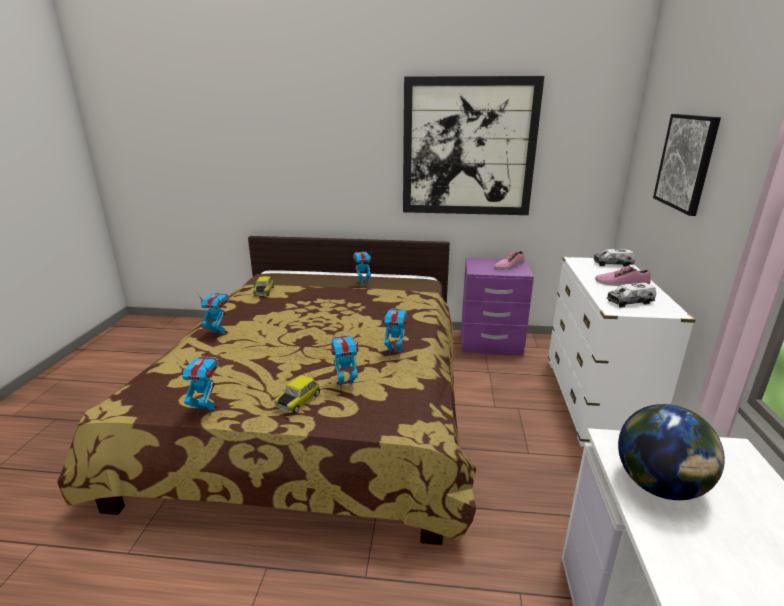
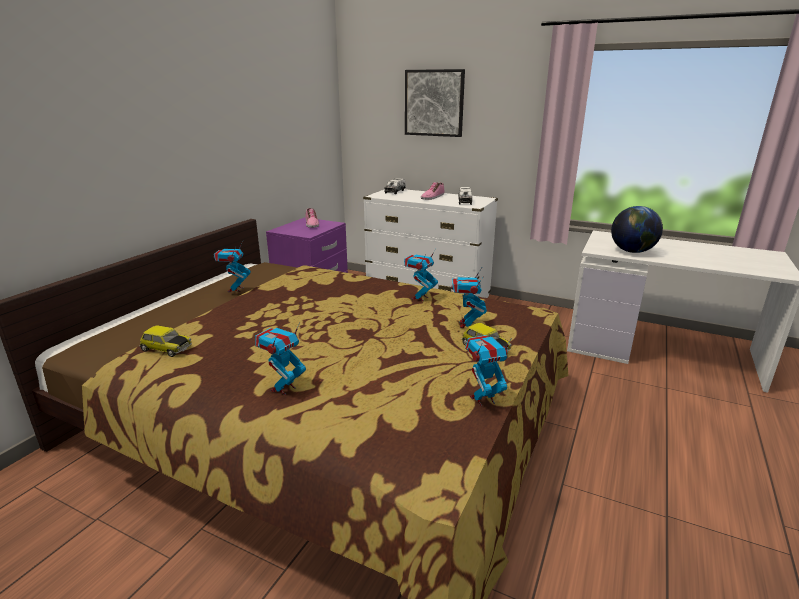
camera: 70 degrees left, 0 degrees up
toy robot [177,356,219,416] -> toy robot turned 45 degrees clockwise [465,335,512,407]
picture [403,76,544,215] -> none

